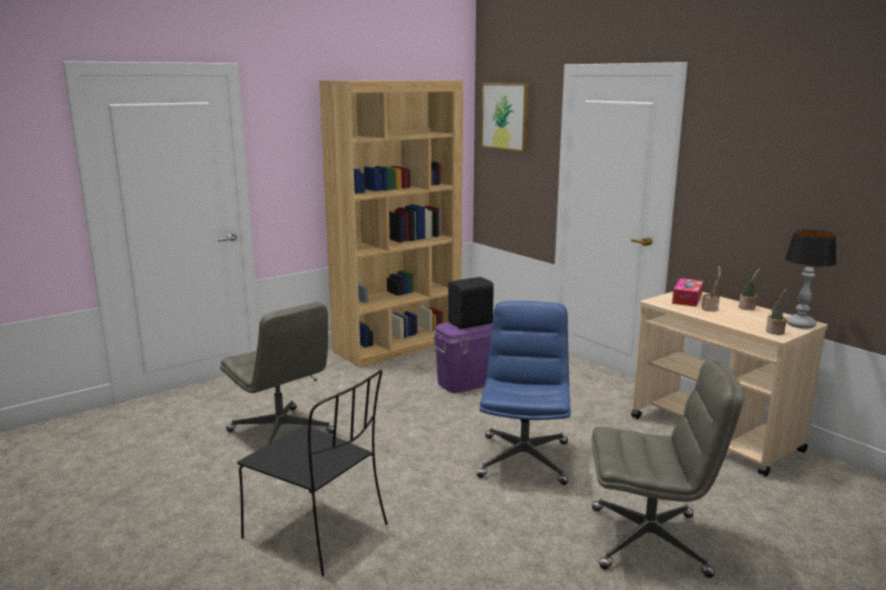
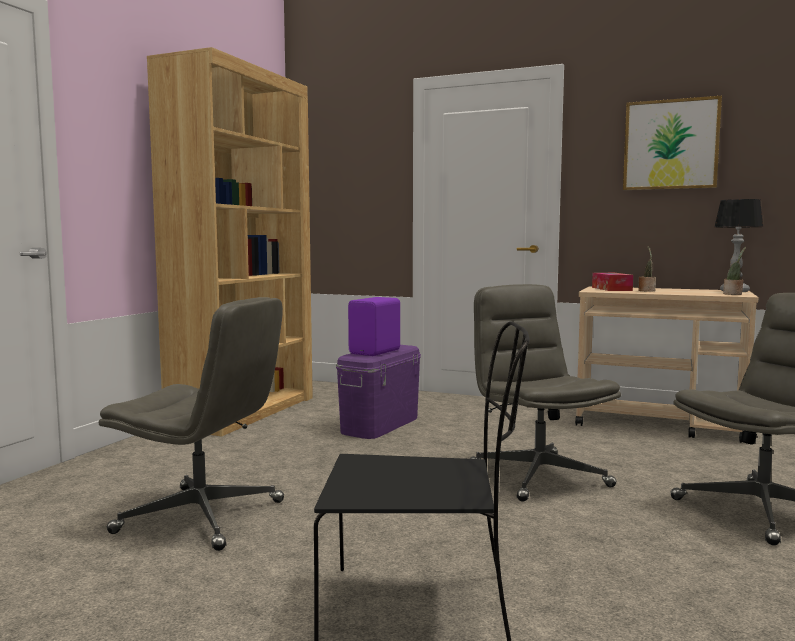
camera: 30 degrees left, 10 degrees down
black speaker [448,277,494,329] -> purple speaker [348,297,400,356]
blue office chair [477,301,571,485] -> grey office chair [469,284,621,502]
picture [481,83,529,152] -> picture moved to [623,96,722,190]
potted plant [739,268,760,310] -> none

